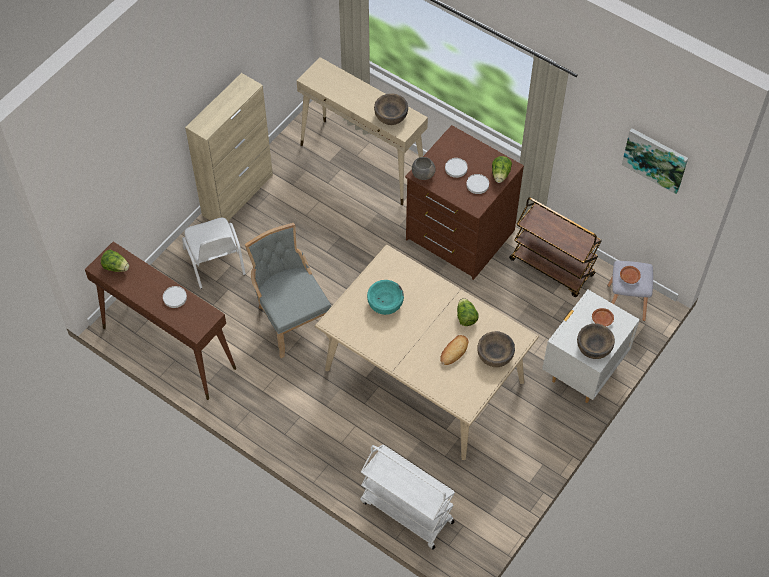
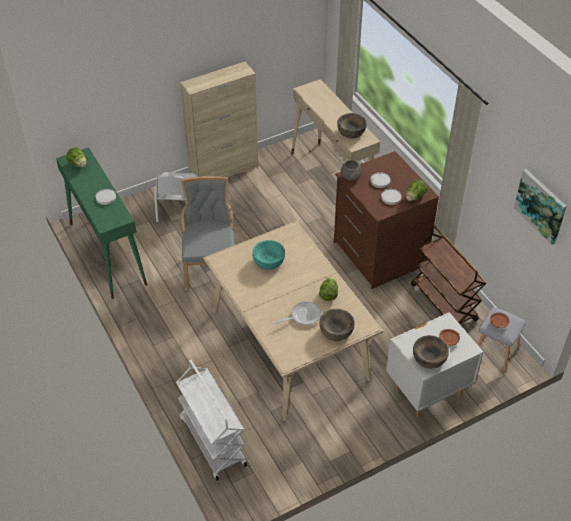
camera: 25 degrees right, 10 degrees down
brown console table [85,242,236,400] -> green console table [56,147,147,299]
bread [440,335,468,365] -> frying pan [274,301,322,325]

